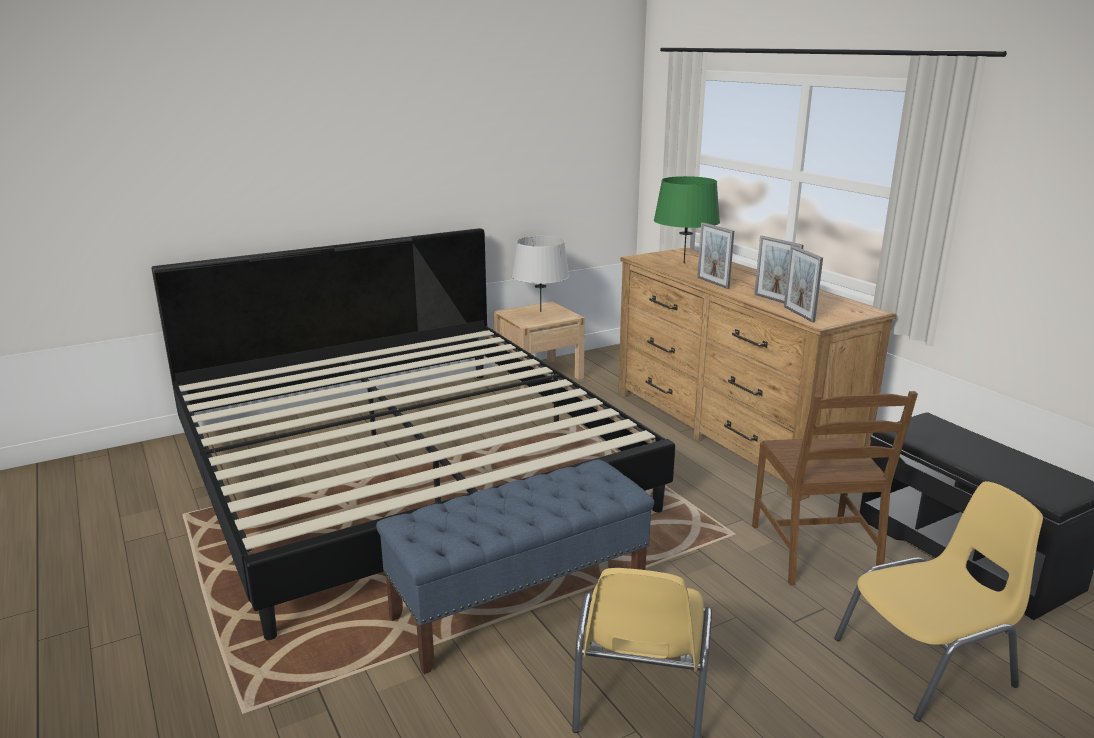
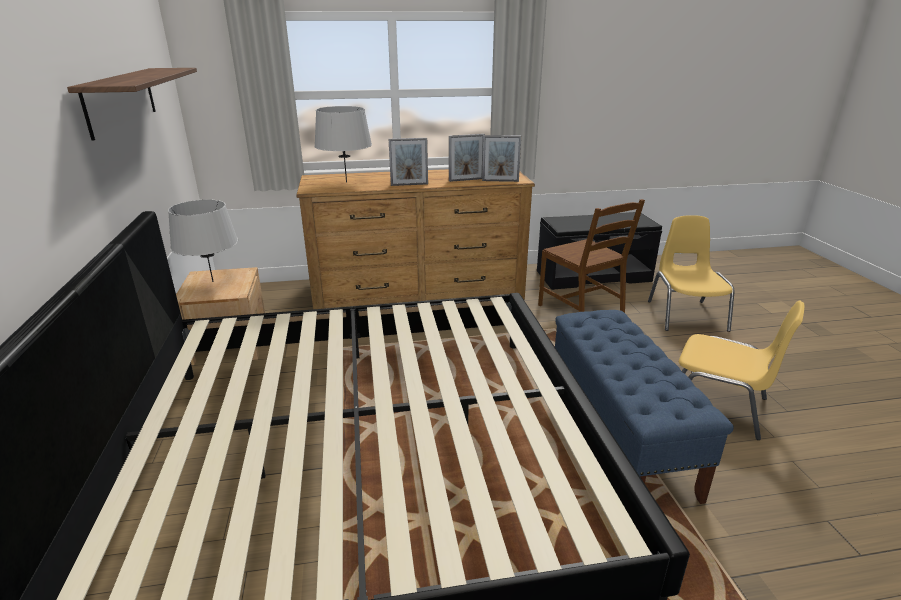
camera: 70 degrees left, 5 degrees up
green table lamp [654,176,720,263] -> grey table lamp [314,106,372,183]
brown chair [752,391,918,586] -> brown chair turned 45 degrees clockwise [538,199,645,313]
none -> shelf [67,68,197,141]

